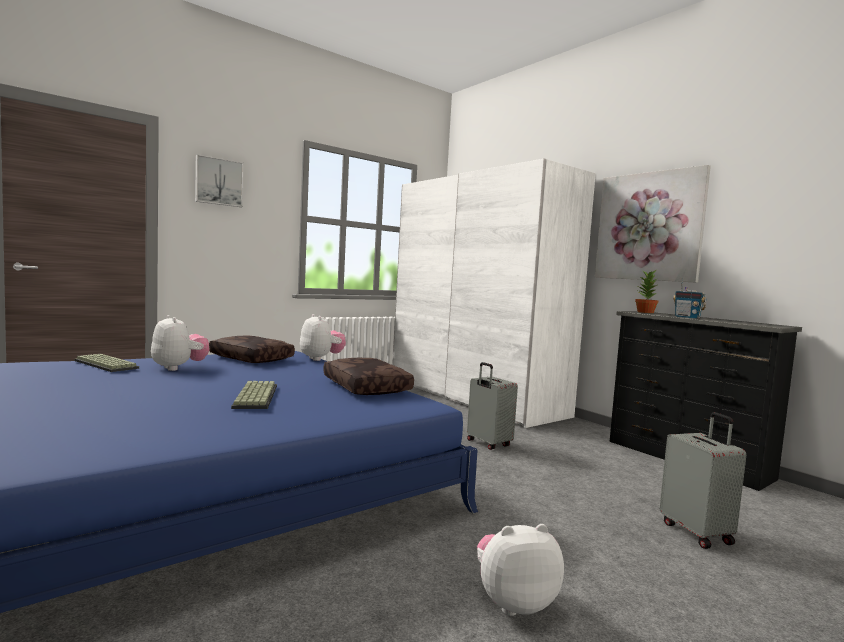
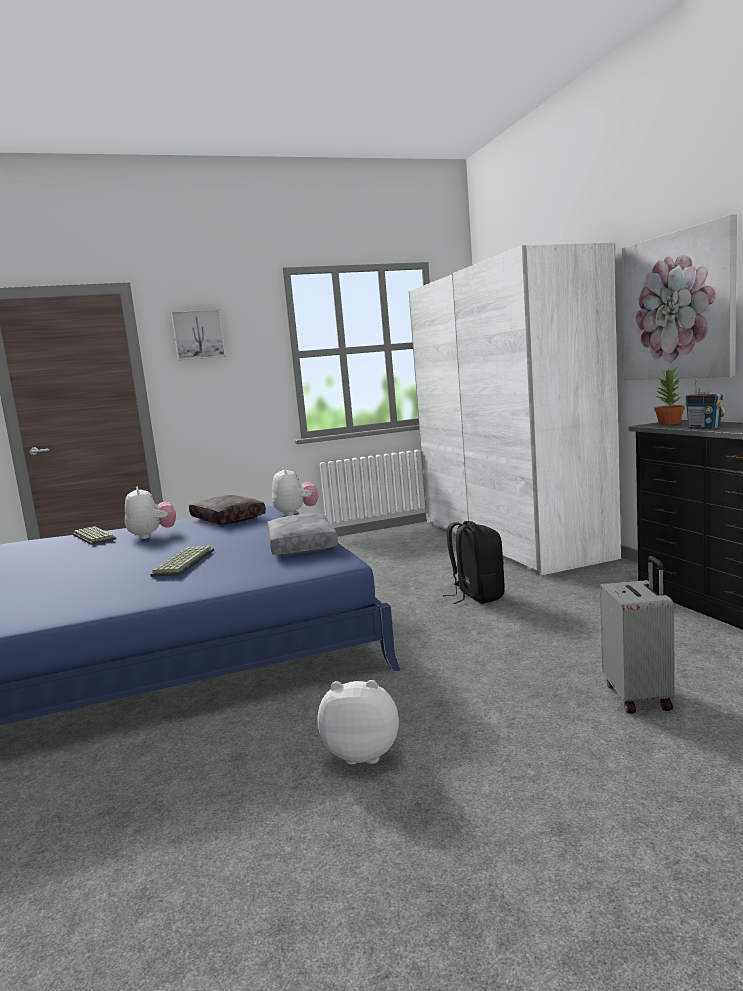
camera: 20 degrees right, 5 degrees up
brown pillow [323,358,414,395] -> grey pillow [267,513,338,555]
grey suitcase [467,362,518,450] -> black backpack [443,521,505,604]

